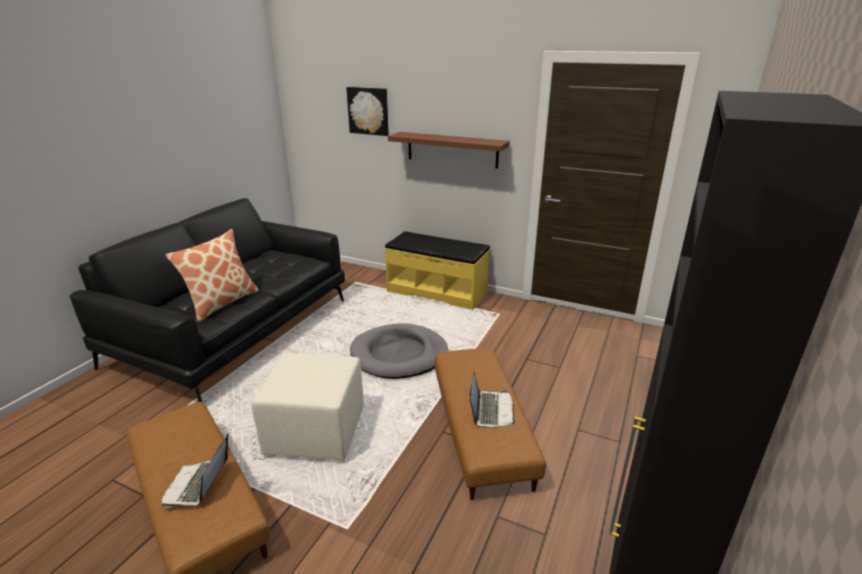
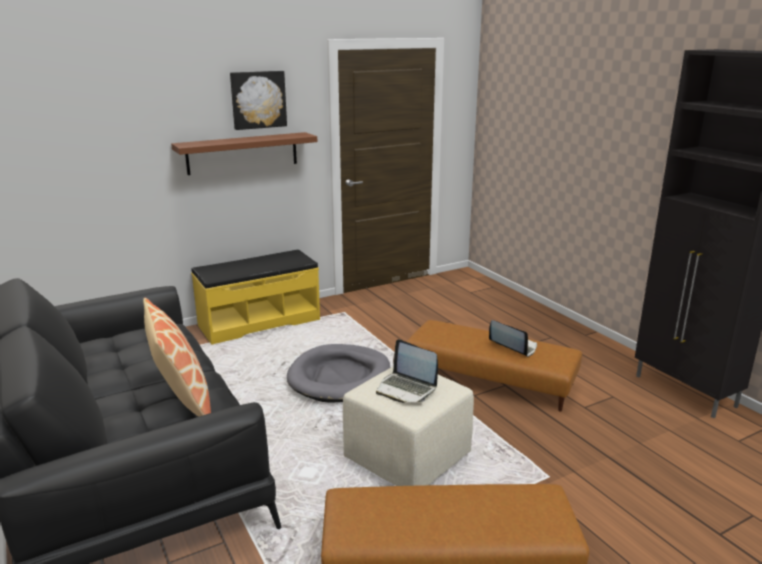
camera: 55 degrees left, 5 degrees down
laptop [162,434,229,508] -> laptop moved to [376,339,438,403]
picture [346,87,389,136] -> picture moved to [230,71,287,130]

